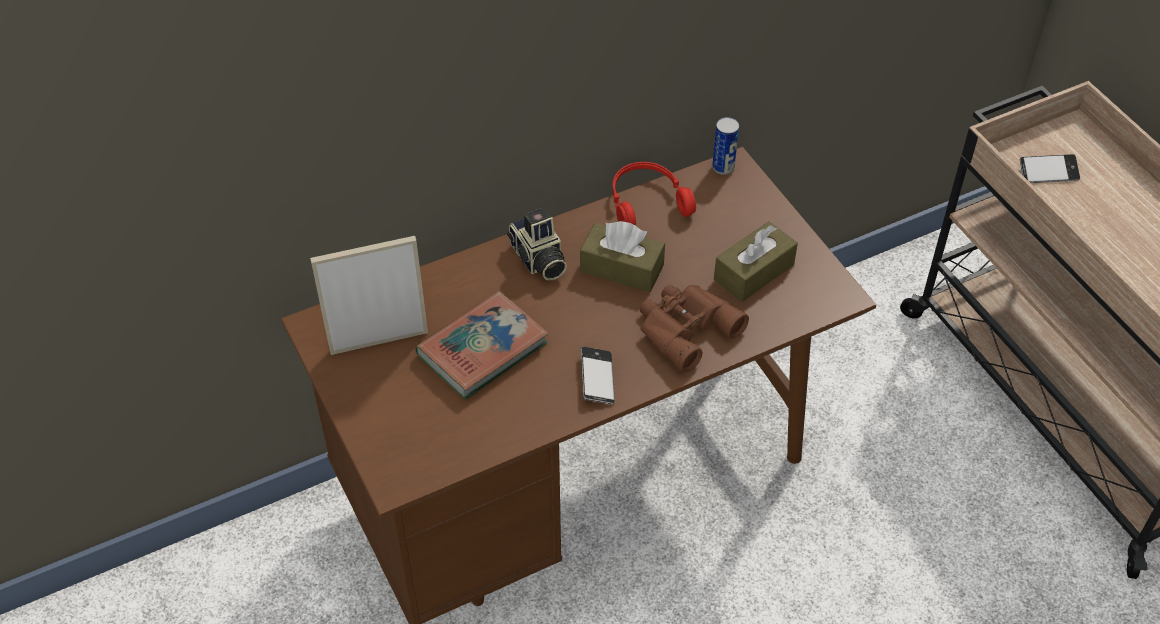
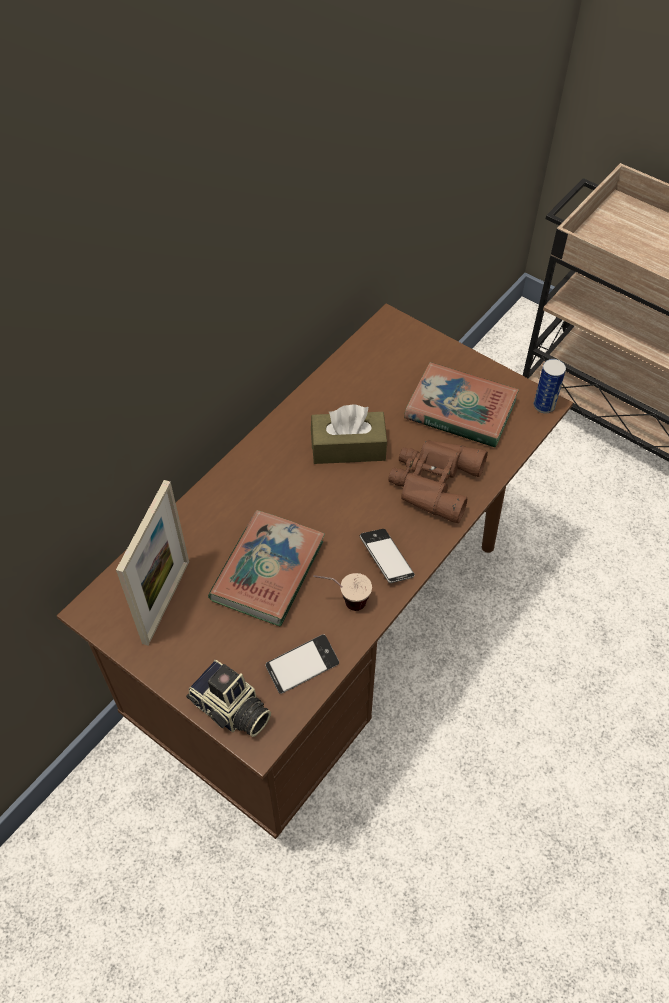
camera: 25 degrees left, 5 degrees up
picture frame [310,236,428,355] -> picture frame turned 150 degrees clockwise [116,480,189,646]
camera [507,208,567,280] -> camera moved to [186,660,271,737]
red headphones [613,162,696,226] -> none
can [712,117,739,175] -> can moved to [534,359,566,413]
brown tissue box [714,221,798,302] -> book [404,362,519,447]
phone [1020,154,1080,183] -> phone moved to [265,634,339,694]
none -> cup [313,573,372,611]

